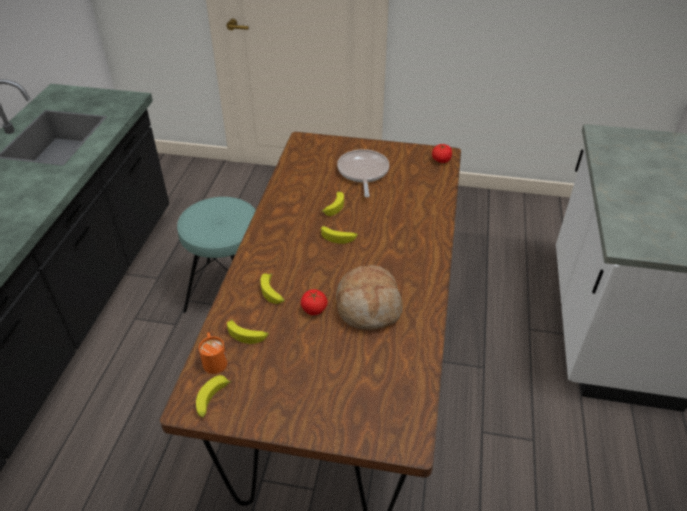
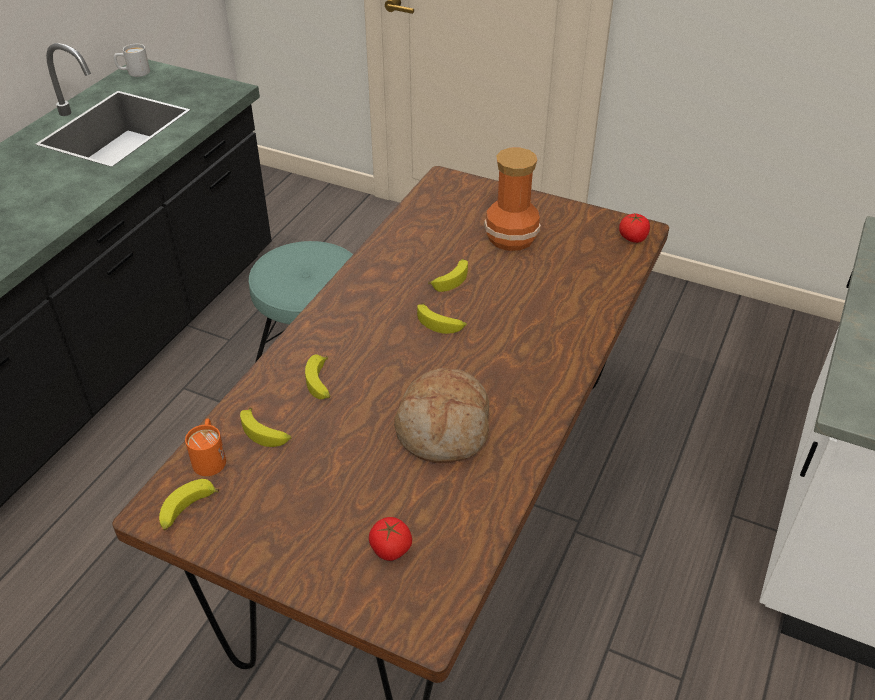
camera: 15 degrees right, 0 degrees up
tomato [301,289,328,315] -> tomato moved to [369,517,412,561]
frying pan [337,149,389,197] -> vase [484,147,541,251]
none -> white mug [114,44,150,77]

